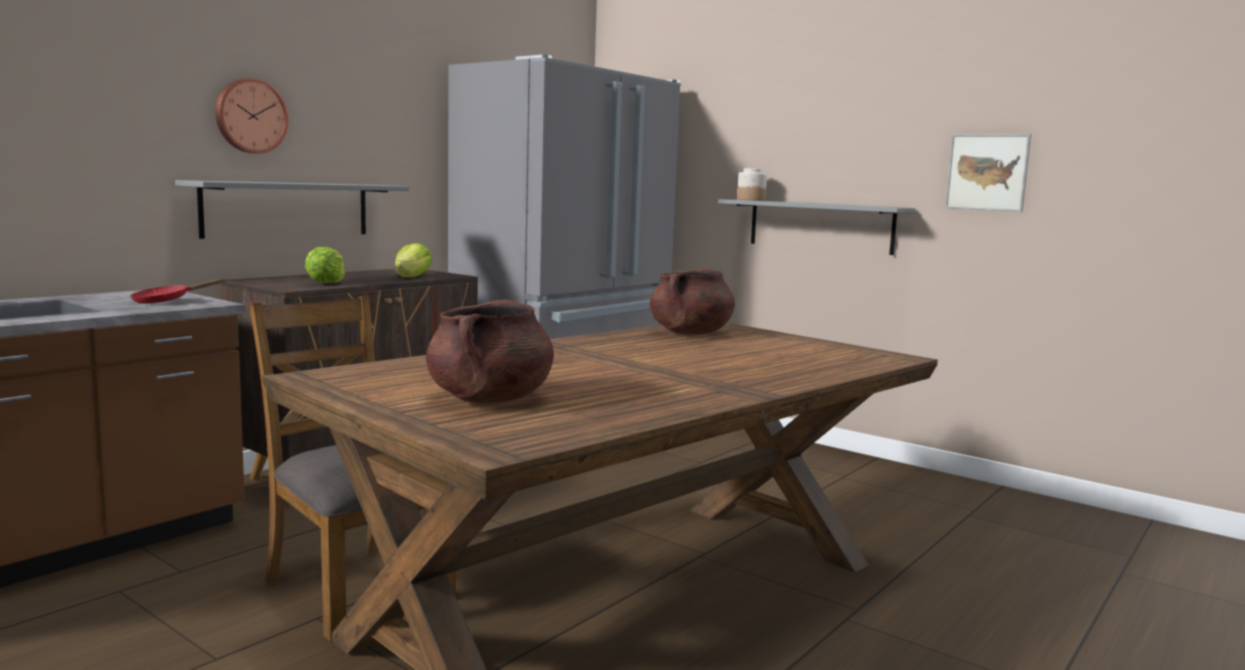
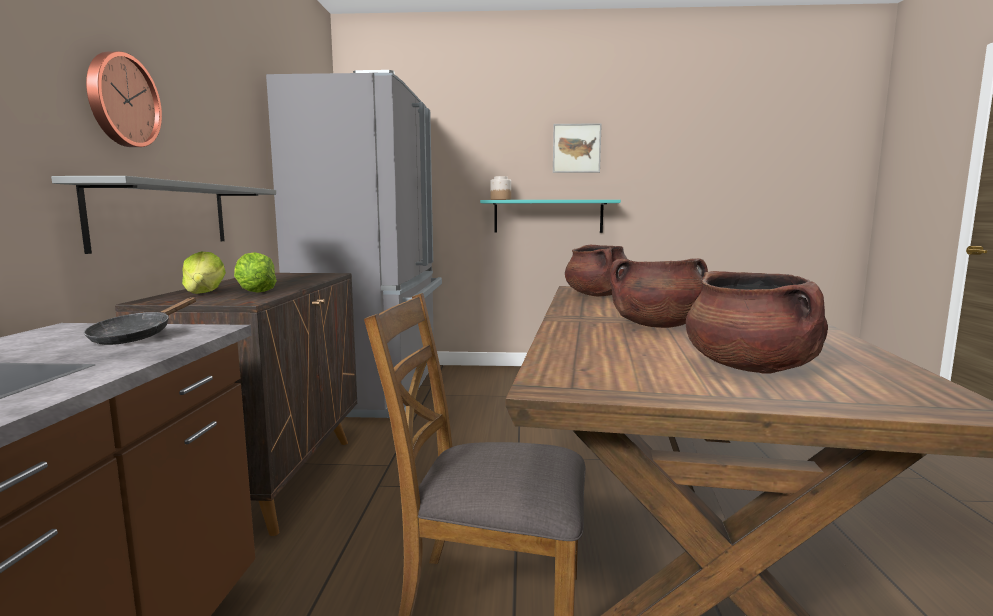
camera: 35 degrees left, 0 degrees up
red frying pan [130,278,225,304] -> black frying pan [84,297,196,345]
lettuce [395,243,432,277] -> lettuce moved to [182,252,226,294]
grey shelf [718,199,915,255] -> turquoise shelf [480,200,621,233]
picture [945,134,1031,212] -> picture moved to [553,123,602,173]
none -> brown cooking pot [610,258,708,328]

